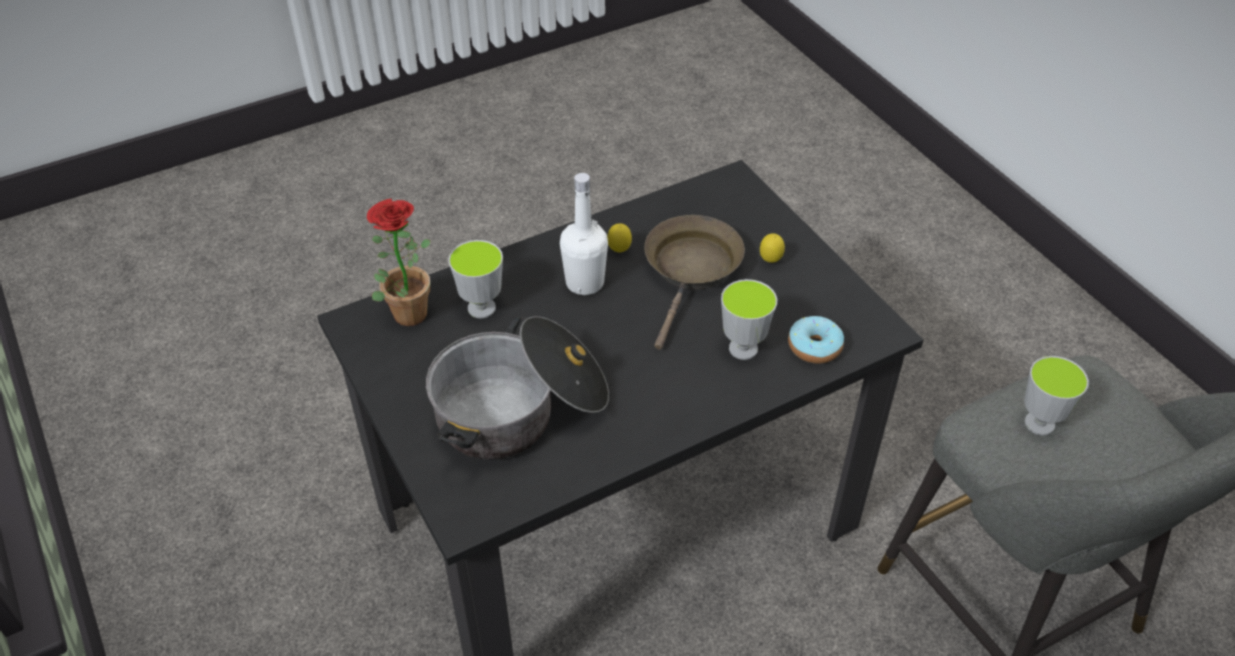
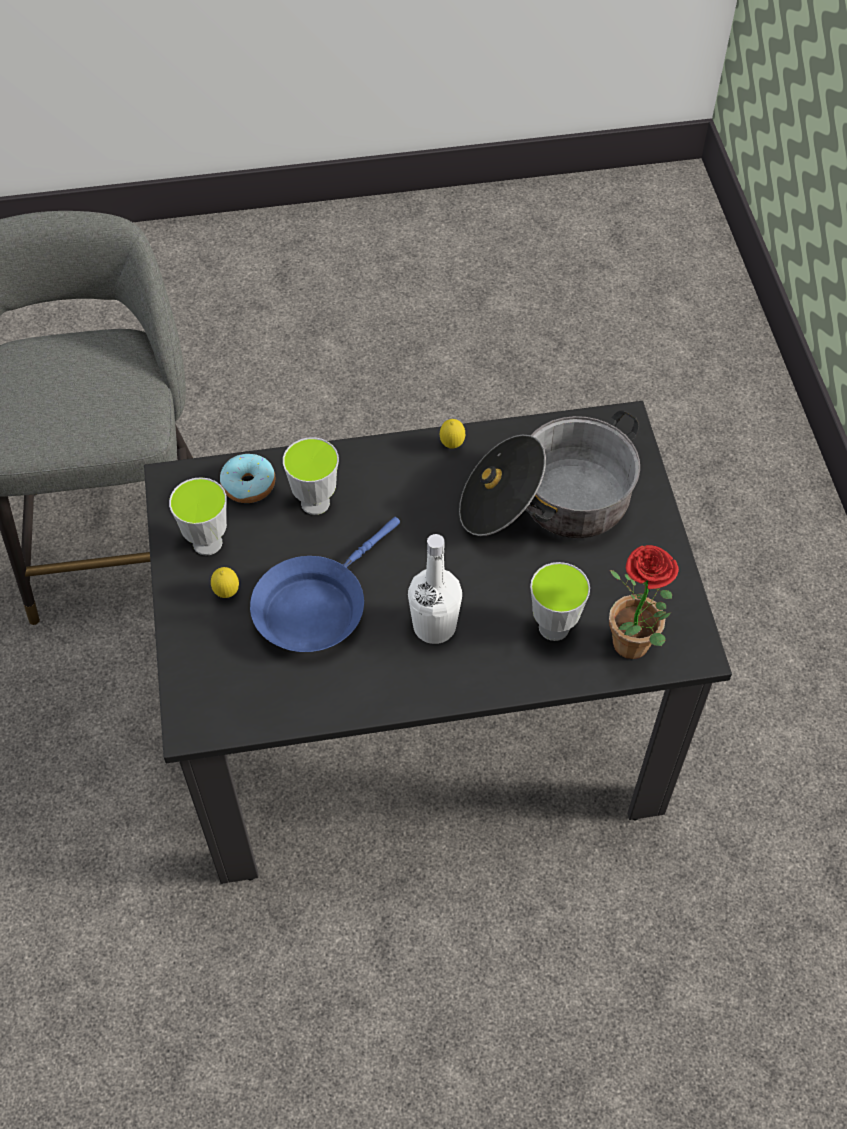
camera: 160 degrees left, 10 degrees up
lemon [607,223,632,252] -> lemon moved to [440,419,465,449]
brown frying pan [644,215,745,350] -> blue frying pan [250,517,400,652]
cup [1024,356,1089,436] -> cup moved to [169,477,227,555]

